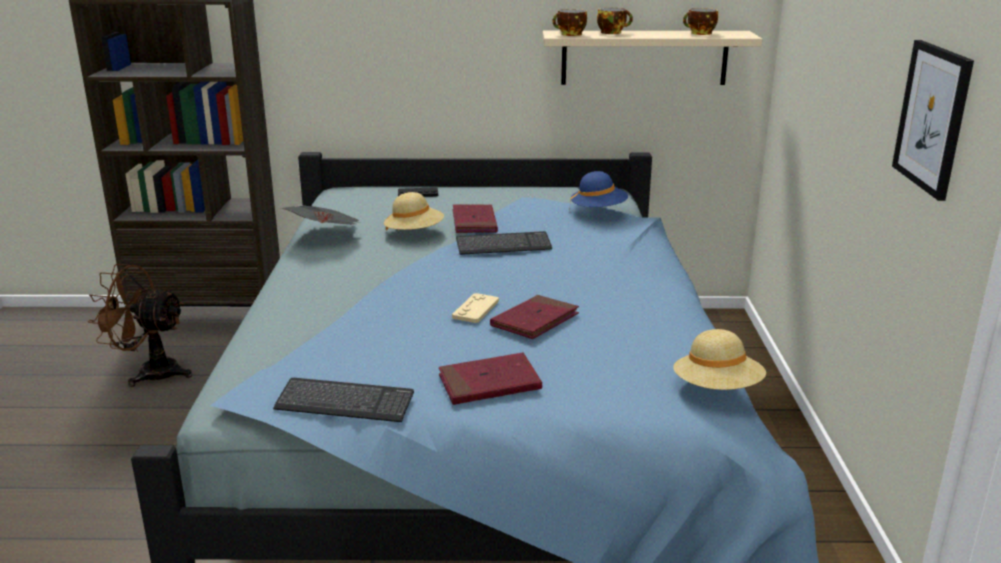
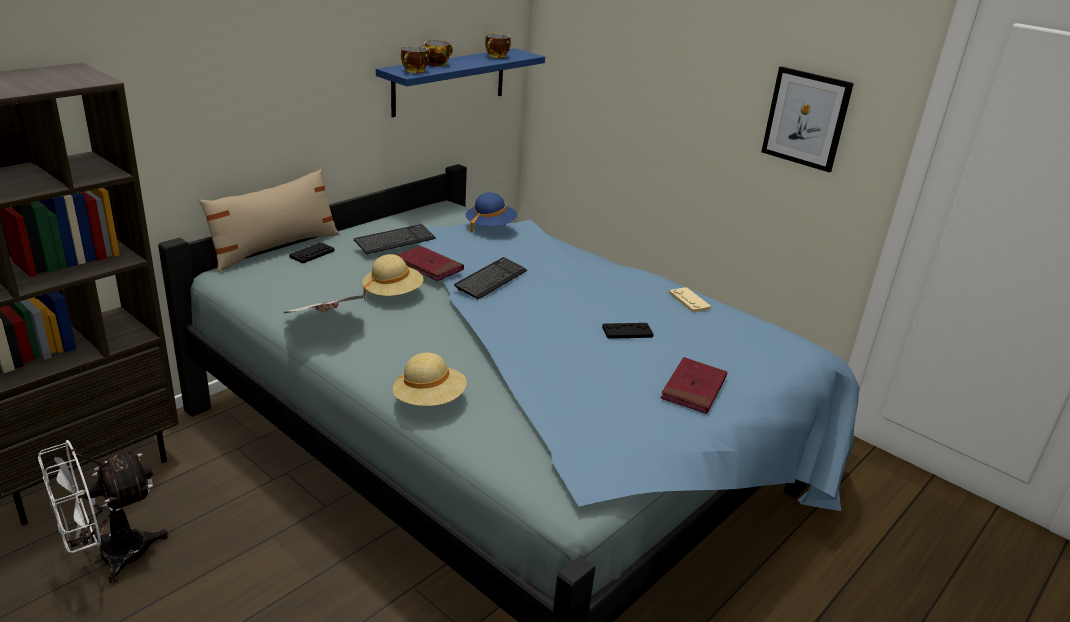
camera: 50 degrees left, 5 degrees up
brown fan [88,264,192,387] -> white fan [38,440,168,583]
keyboard [273,378,414,422] -> keyboard moved to [354,224,436,254]
beige game controller [452,293,499,323] -> beige game controller moved to [669,287,711,312]
red book [490,295,579,339] -> black game controller [602,323,653,339]
beige shelf [542,31,762,85] -> blue shelf [376,48,545,117]
beige hat [674,329,766,390] -> beige hat moved to [393,352,467,406]
none -> beige pillow [199,169,340,272]

